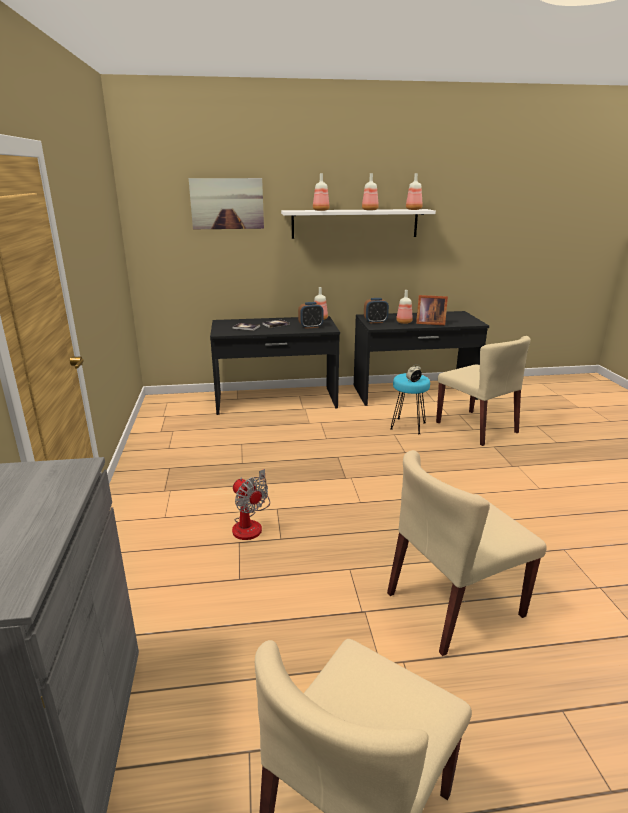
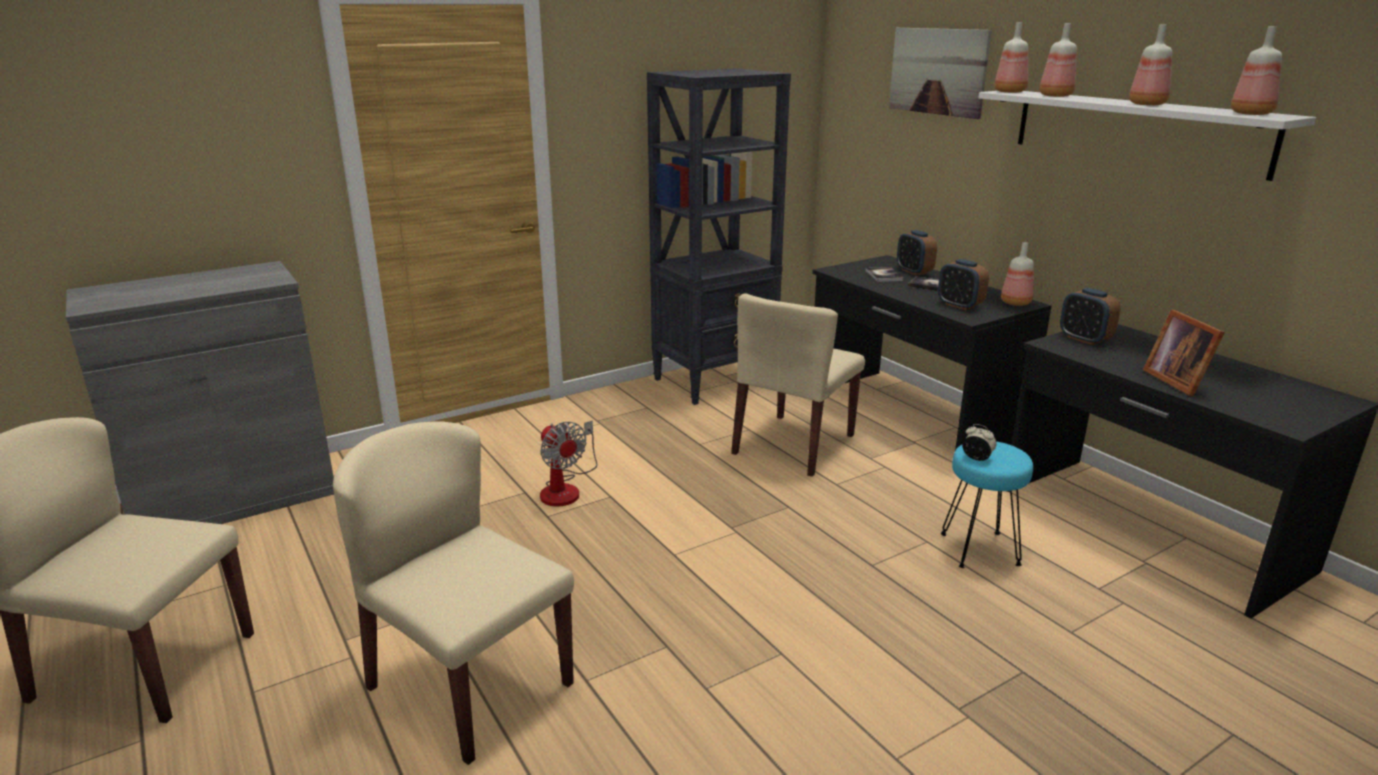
camera: 65 degrees right, 0 degrees up
fan [232,469,270,540] -> fan turned 60 degrees counterclockwise [540,420,597,507]
bottle [396,290,413,324] -> bottle moved to [994,22,1028,93]
beige chair [436,336,531,446] -> beige chair moved to [731,293,865,477]
none -> black bookcase [647,68,791,405]
none -> alarm clock [897,230,937,275]

